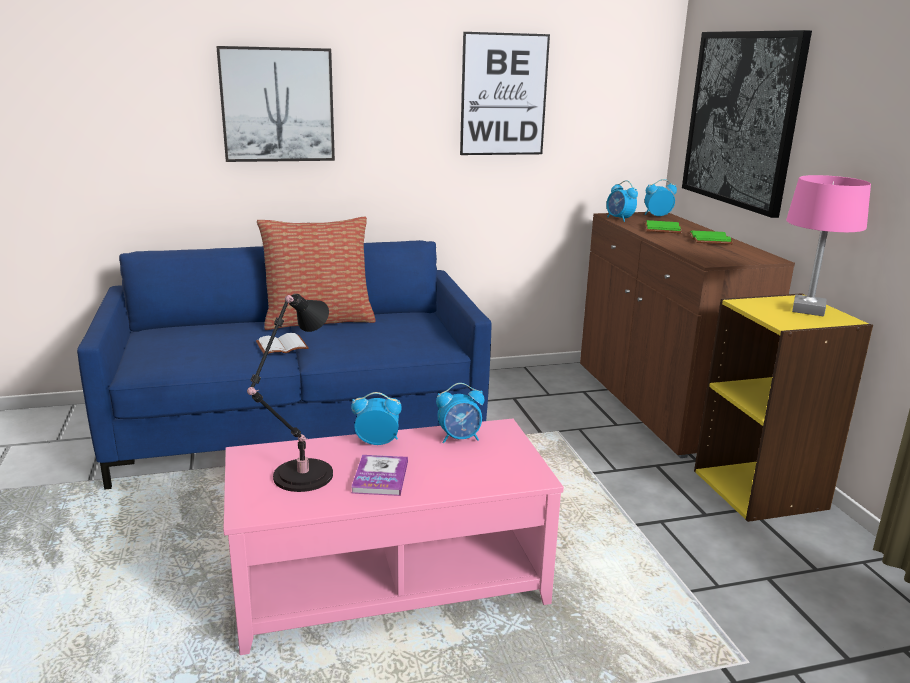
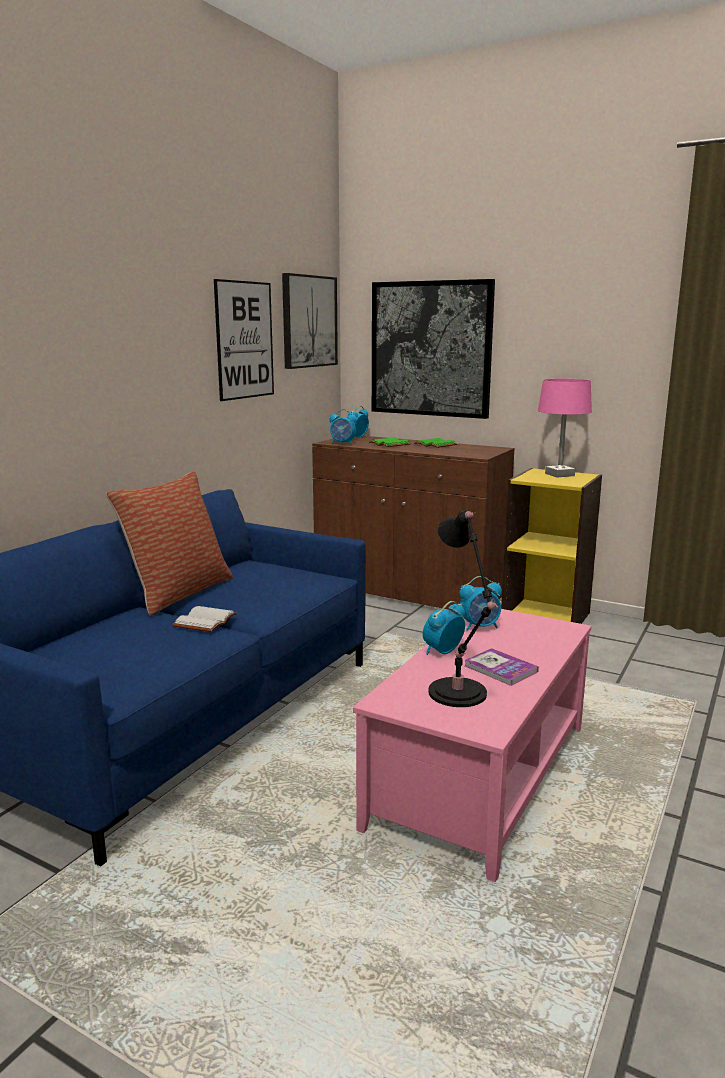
camera: 45 degrees left, 5 degrees down
picture [216,46,335,162] -> picture moved to [282,273,338,369]
alarm clock [436,383,484,444] -> alarm clock turned 45 degrees clockwise [459,576,502,631]

